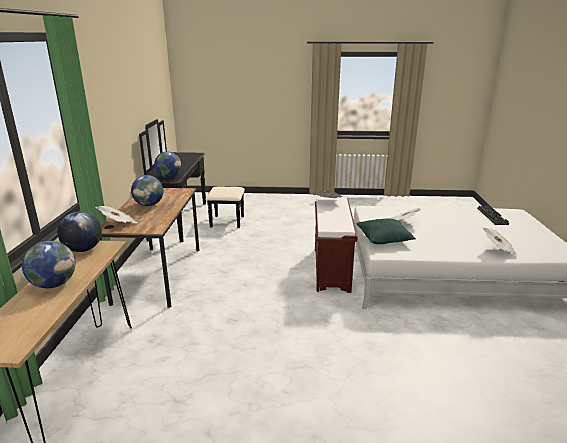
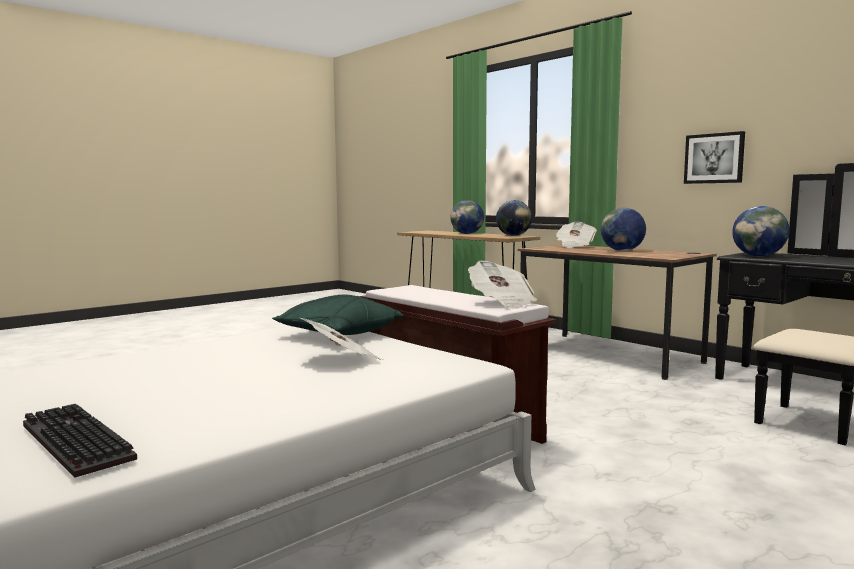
camera: 135 degrees right, 15 degrees down
newspaper [482,227,517,255] -> none
none -> picture [684,131,745,184]

